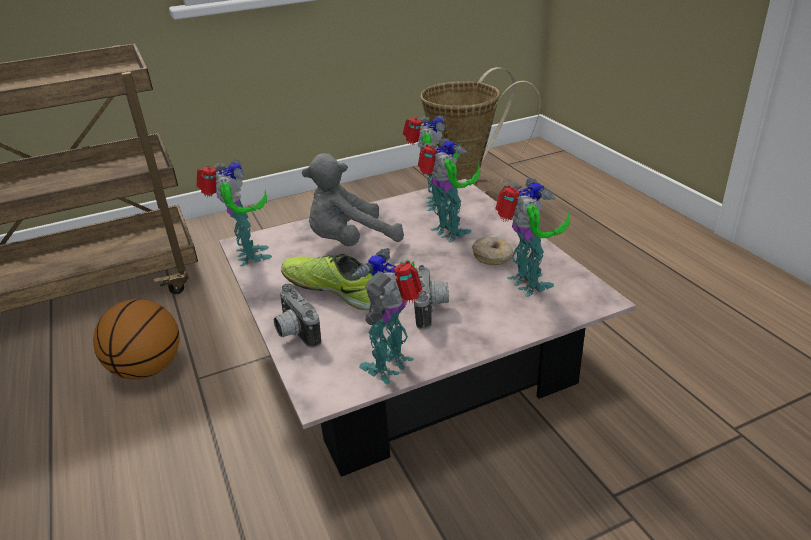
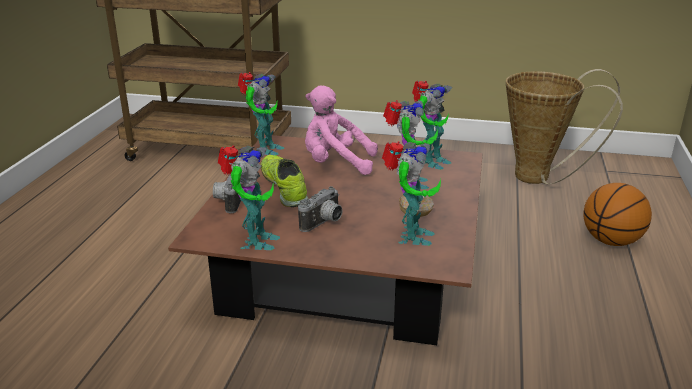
camera: 35 degrees right, 5 degrees down
basketball [93,299,180,379] -> basketball moved to [583,183,652,246]
pink coffee table [219,179,636,477] -> brown coffee table [168,135,483,345]
grey plush toy [302,153,404,246] -> pink plush toy [305,86,378,175]
toy robot [352,248,422,384] -> toy robot turned 120 degrees clockwise [218,145,280,250]

